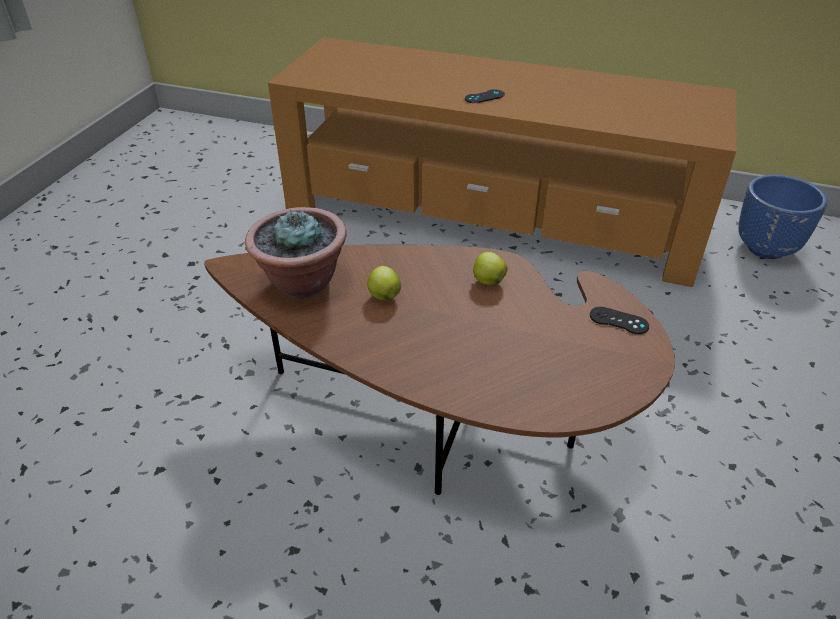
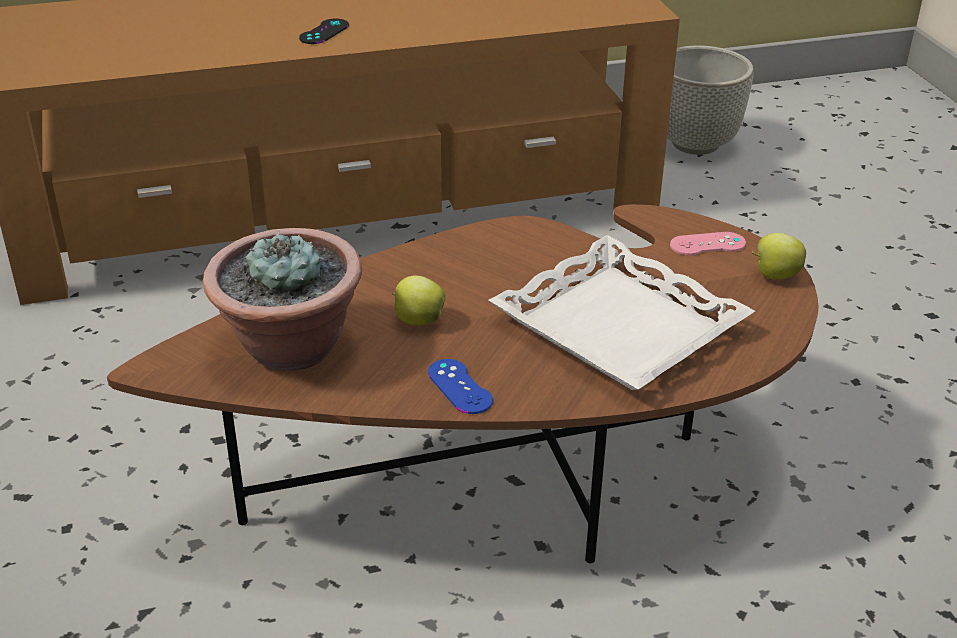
camera: 35 degrees left, 5 degrees down
apple [473,252,508,285] -> apple moved to [751,233,806,280]
black game controller [590,307,649,334] -> pink game controller [670,232,746,255]
blue planter [739,174,828,259] -> grey planter [667,46,754,155]
none -> blue game controller [428,359,493,414]
none -> white tray [489,235,755,390]

